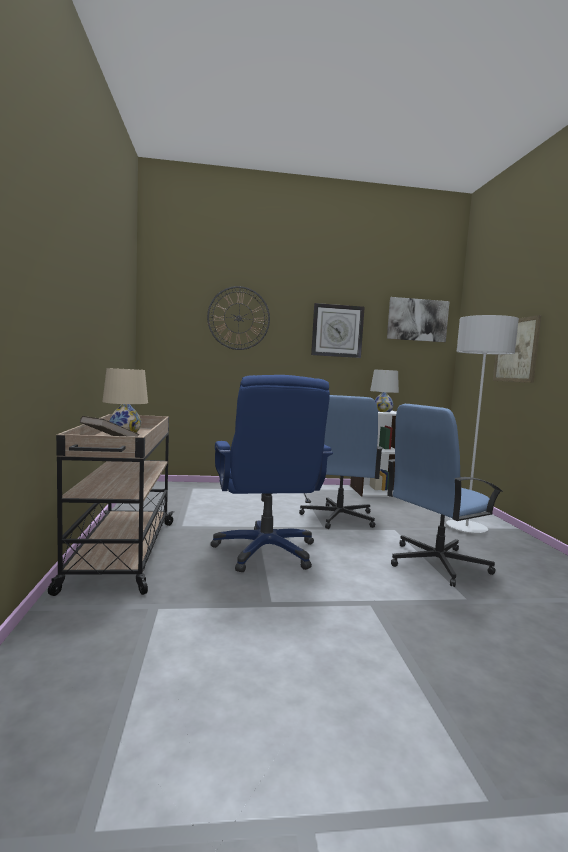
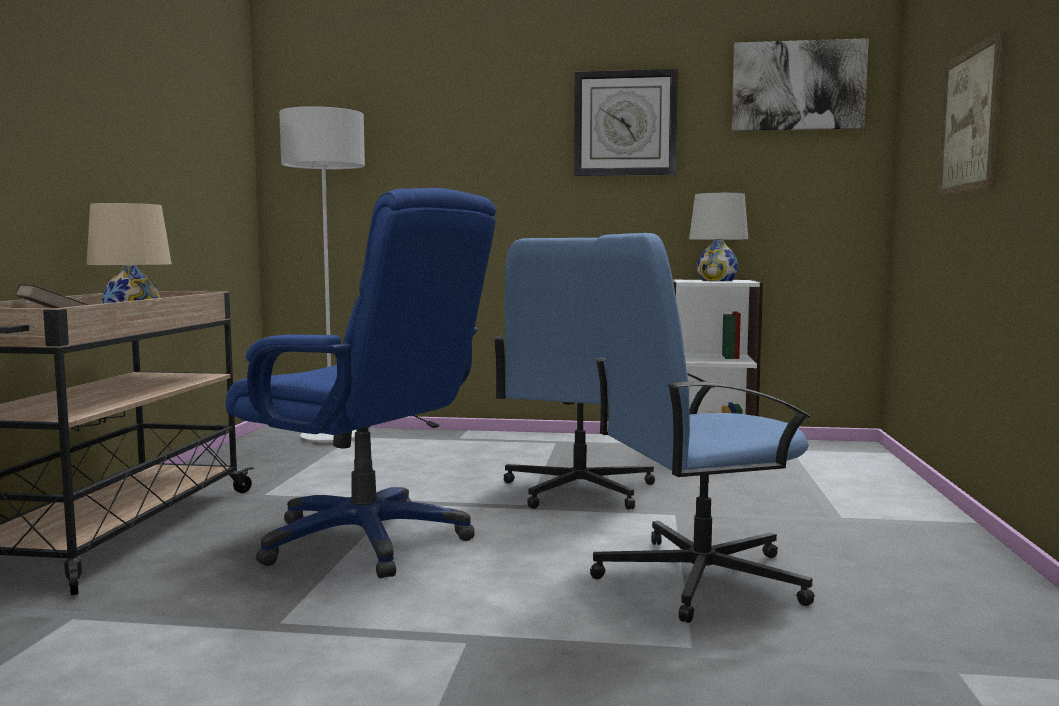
camera: 15 degrees right, 0 degrees up
wall clock [207,286,270,350] -> none
blue office chair [210,375,333,572] -> blue office chair turned 60 degrees counterclockwise [226,188,496,578]
grey floor lamp [446,315,519,533] -> grey floor lamp moved to [279,106,365,443]

